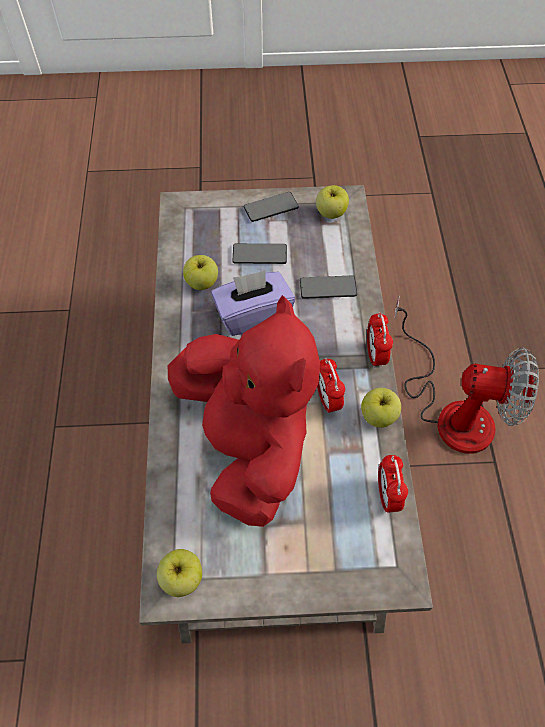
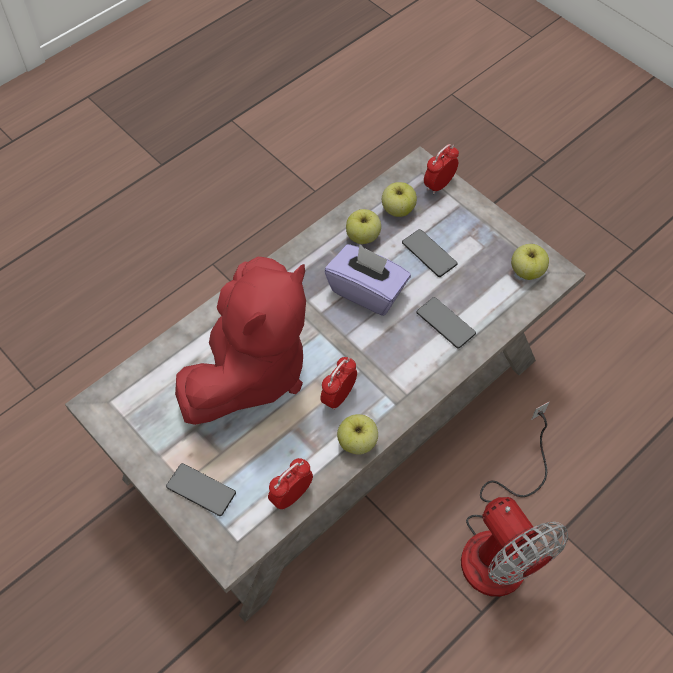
camera: 50 degrees right, 0 degrees up
apple [157,549,202,597] -> apple moved to [382,182,417,217]
phone [244,192,299,222] -> phone moved to [166,463,236,516]
alarm clock [367,312,393,368] -> alarm clock moved to [424,144,459,194]

